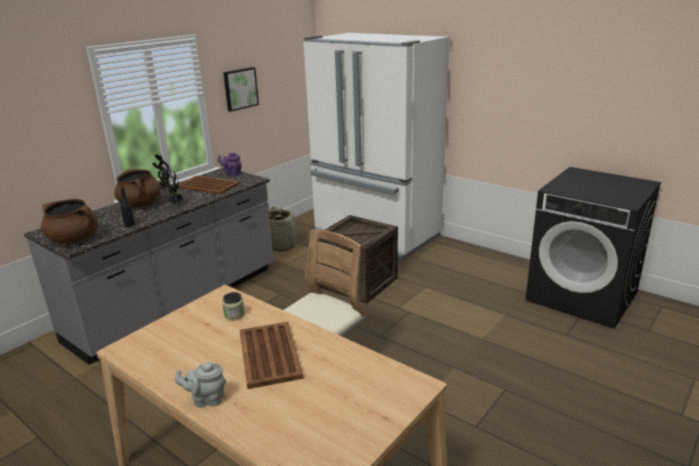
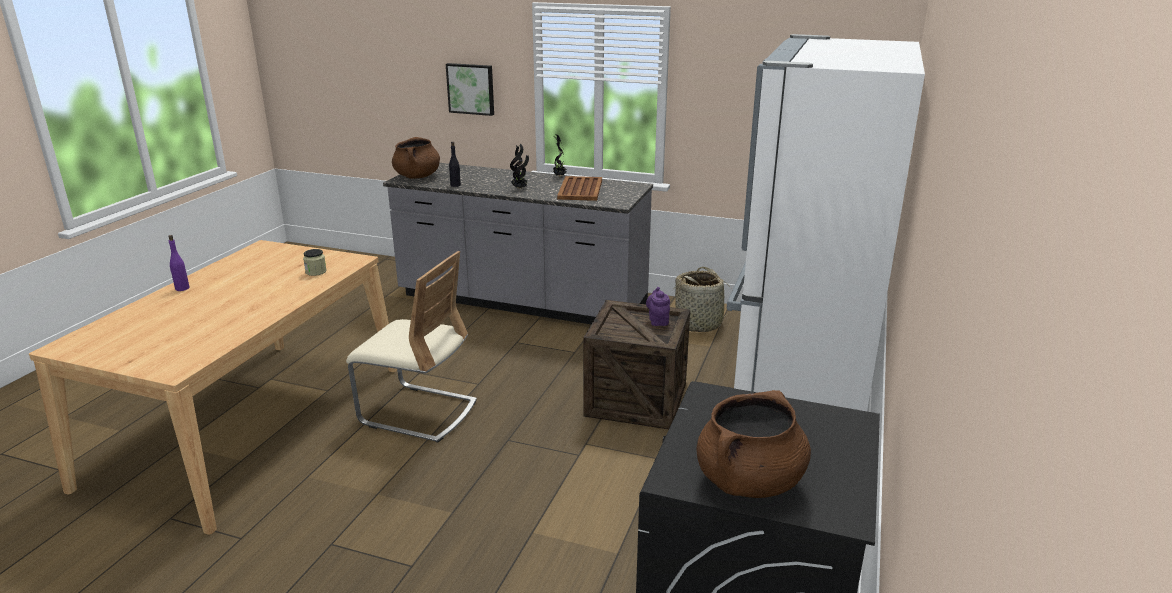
camera: 70 degrees right, 0 degrees up
brown cooking pot [115,169,161,208] -> brown cooking pot moved to [697,390,811,498]
grey teapot [175,362,226,408] -> purple bottle [168,235,189,291]
purple teapot [217,152,241,176] -> purple teapot moved to [646,287,670,326]
picture [223,67,259,112] -> picture moved to [446,63,494,116]
brown tray [240,322,304,389] -> none

